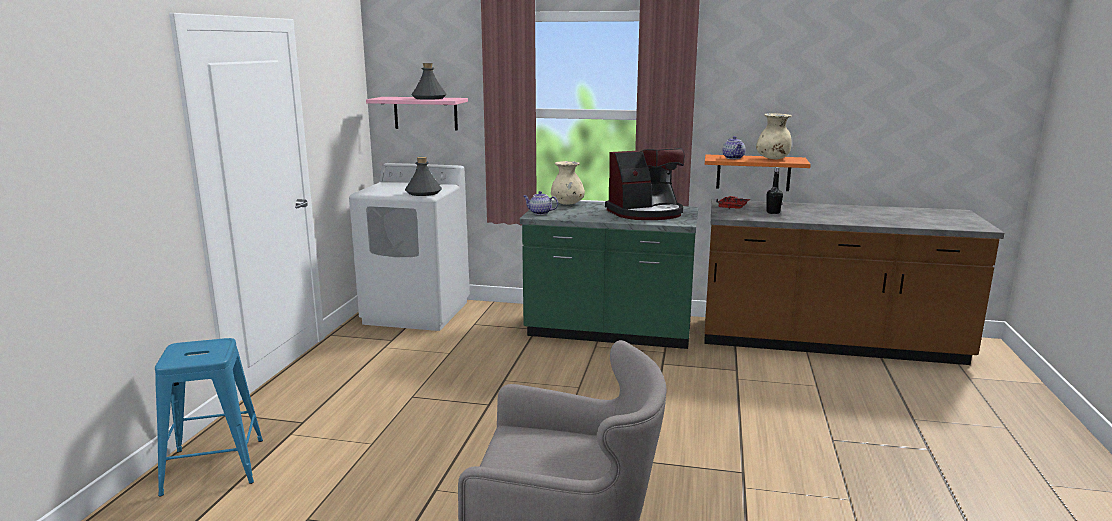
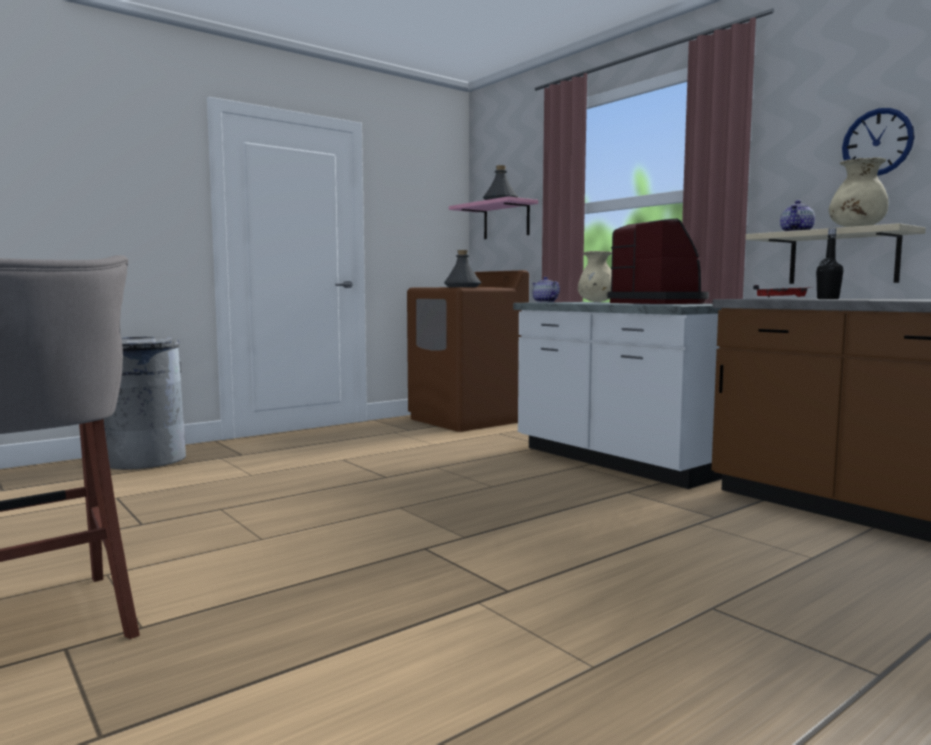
camera: 40 degrees right, 10 degrees down
blue stool [155,338,263,497] -> grey trash can [103,337,186,470]
white washing machine [349,163,470,331] -> brown washing machine [407,270,529,432]
green counter [520,200,698,349] -> white counter [513,302,722,489]
coffee machine [605,148,684,220] -> coffee machine turned 135 degrees counterclockwise [608,218,709,304]
orange shelf [705,154,811,191] -> beige shelf [745,223,926,284]
none -> wall clock [842,108,915,176]

